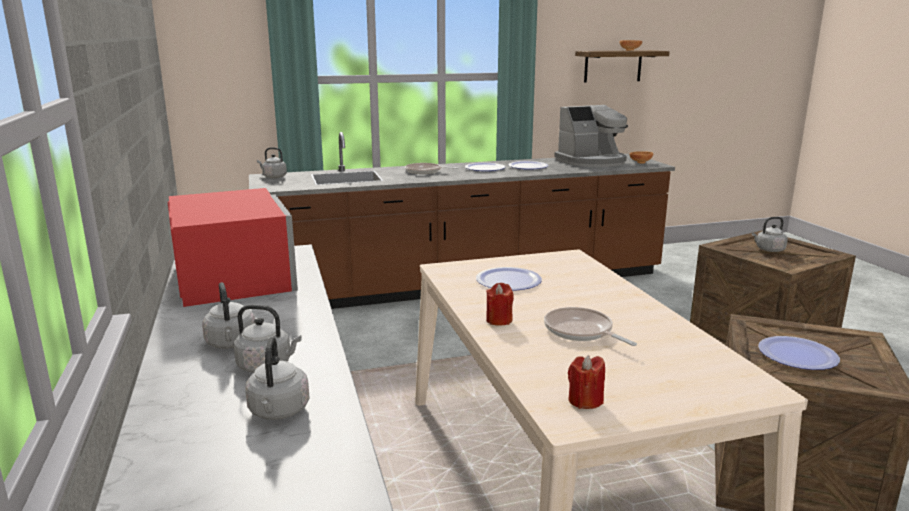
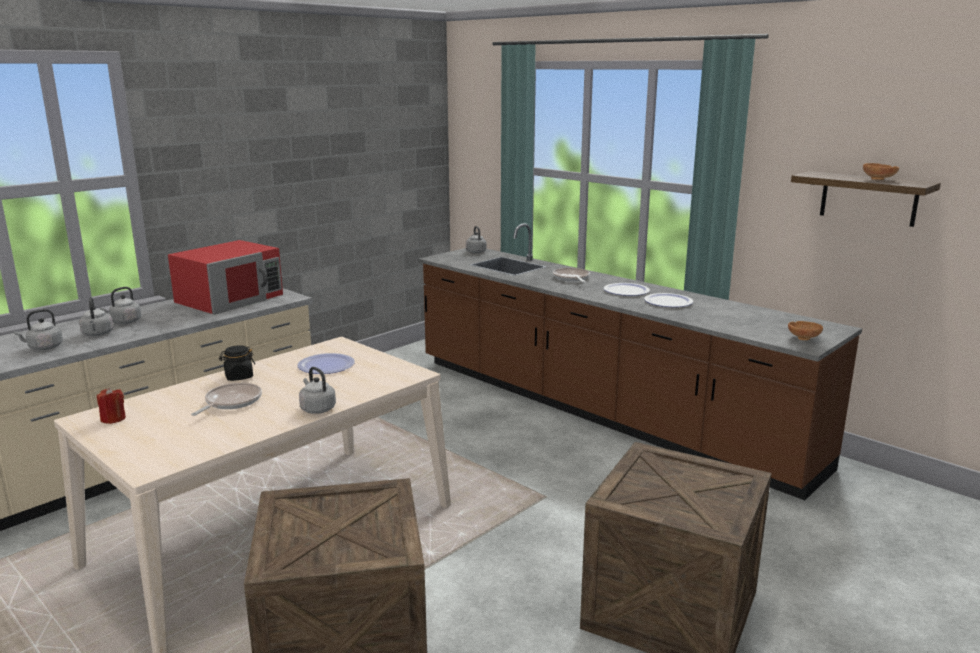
camera: 60 degrees right, 0 degrees up
red candle [486,283,514,326] -> black jar [219,345,255,381]
coffee machine [554,105,628,167] -> none
grey kettle [752,217,788,252] -> grey kettle moved to [299,367,336,414]
plate [758,336,840,370] -> none

